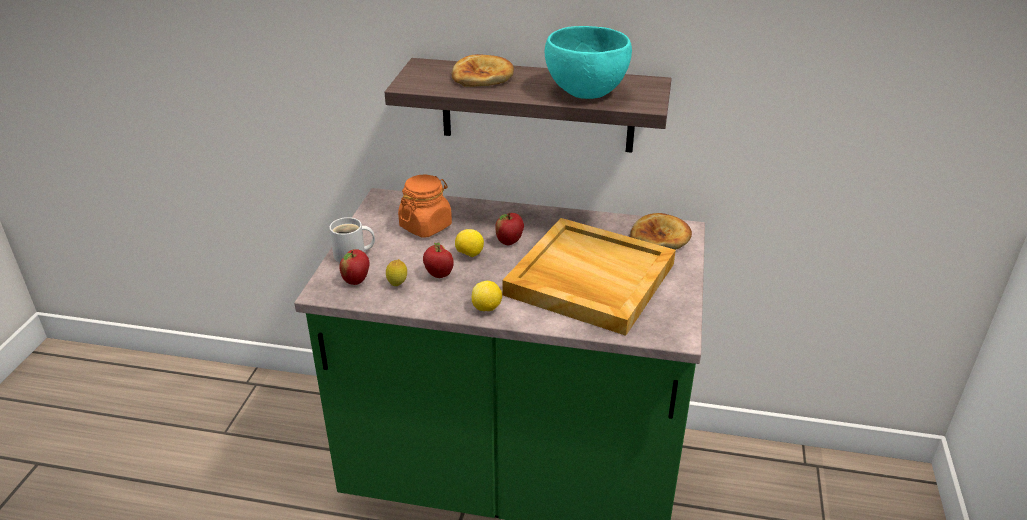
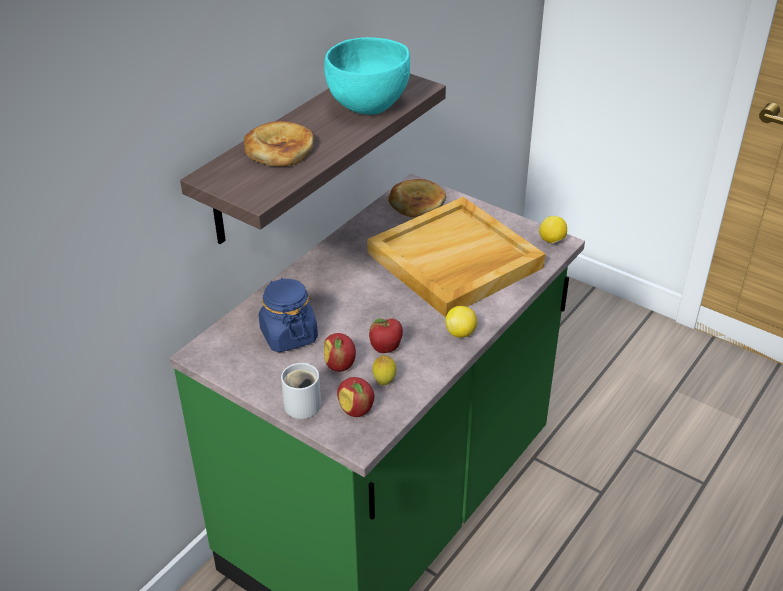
camera: 65 degrees left, 5 degrees up
orange jar [398,175,452,238] -> blue jar [259,278,318,352]
lemon [455,229,484,257] -> lemon moved to [539,216,567,243]
apple [495,213,524,245] -> apple moved to [324,333,356,372]

